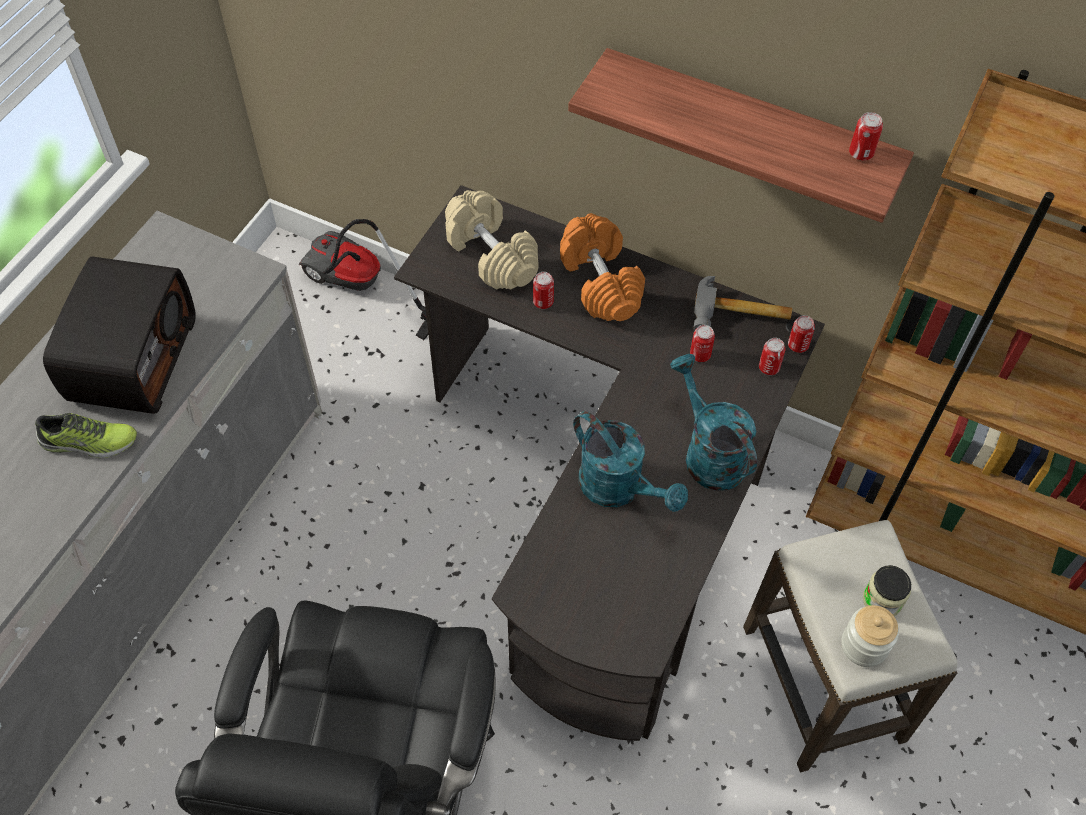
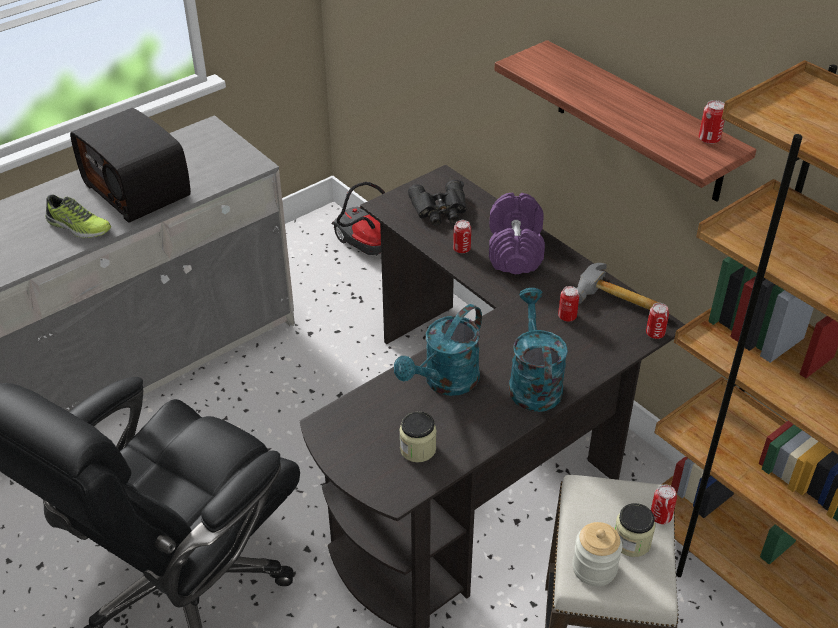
camera: 25 degrees right, 15 degrees down
radio [43,257,196,414] -> radio turned 105 degrees clockwise [70,108,191,222]
beige dumbbell [445,190,539,290] -> black binoculars [408,180,467,226]
orange dumbbell [560,213,645,321] -> purple dumbbell [489,193,545,274]
turquoise watering can [573,411,688,512] -> turquoise watering can turned 60 degrees clockwise [394,304,482,396]
can [759,338,785,375] -> can moved to [651,484,677,524]
none -> jar [399,411,436,462]

